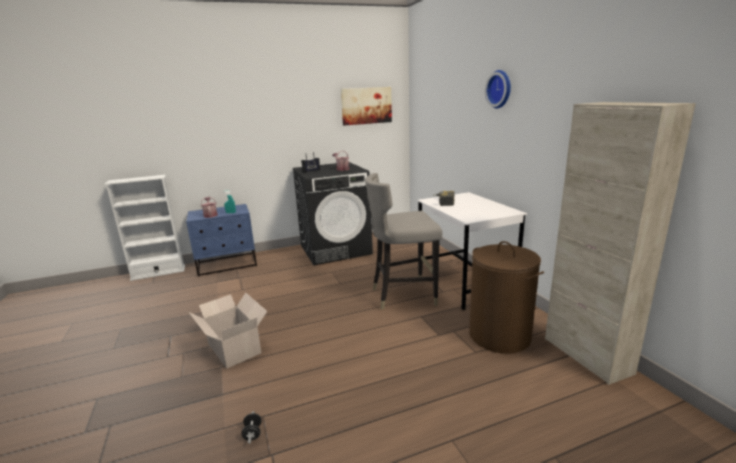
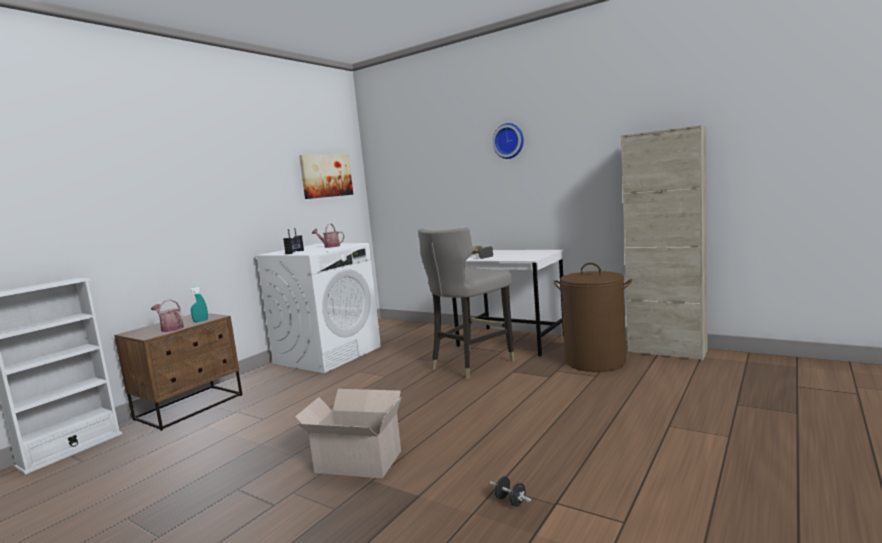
camera: 35 degrees left, 10 degrees down
blue nightstand [186,204,257,277] -> brown nightstand [114,313,242,431]
black washing machine [293,162,373,265] -> white washing machine [255,243,381,373]

